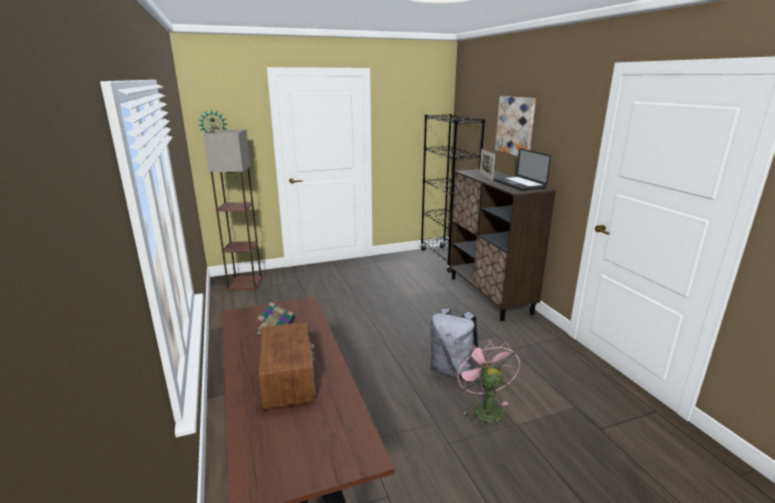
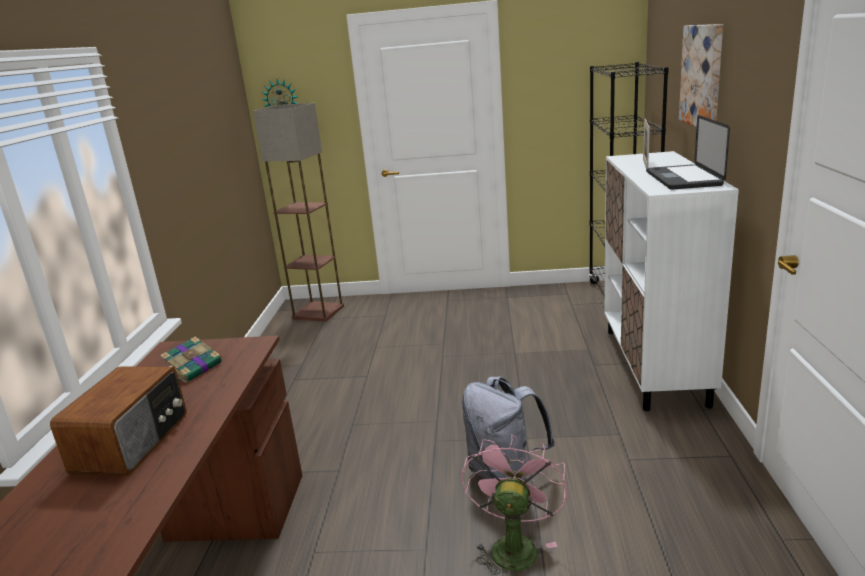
camera: 25 degrees right, 0 degrees up
brown cabinet [449,169,556,321] -> white cabinet [604,151,739,411]

